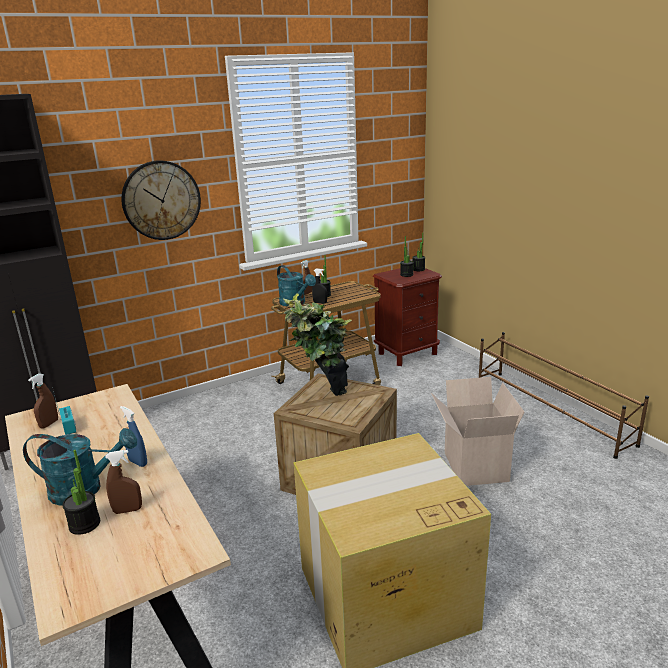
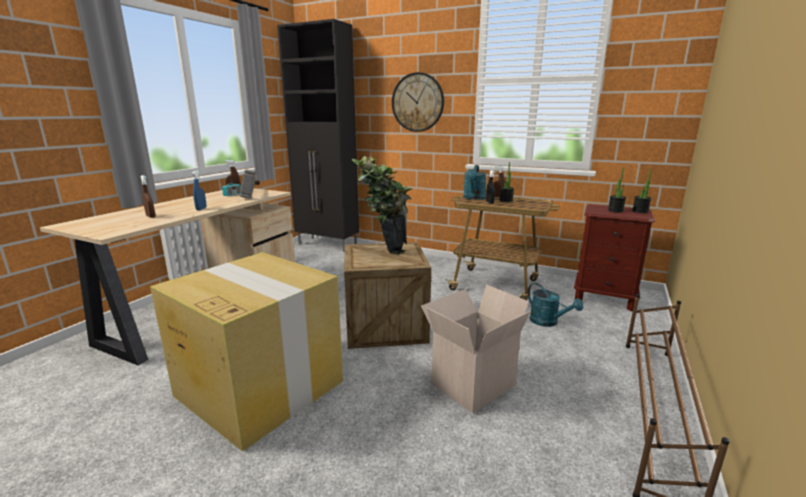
camera: 55 degrees right, 5 degrees down
turquoise watering can [23,428,137,506] -> turquoise watering can moved to [527,283,583,327]
potted plant [63,450,100,535] -> none
none -> hammer [240,169,260,199]

